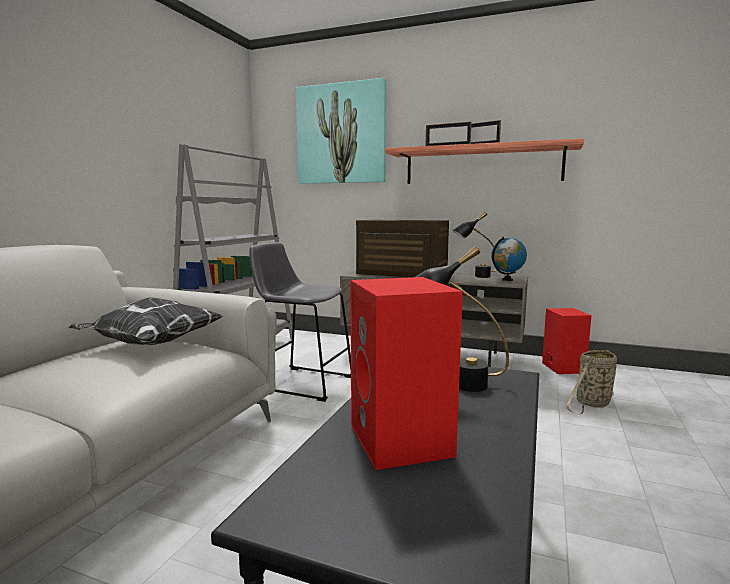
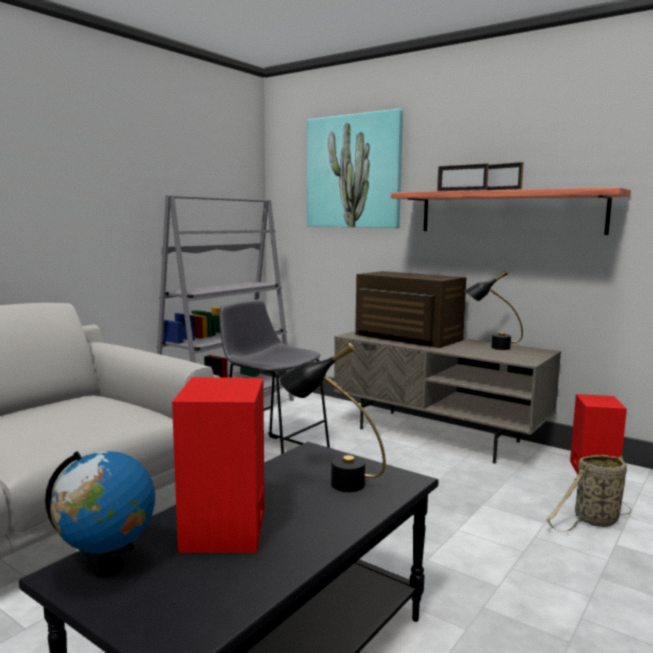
camera: 15 degrees right, 0 degrees up
pillow [68,297,222,345] -> none
globe [491,237,527,281] -> globe moved to [45,451,155,577]

